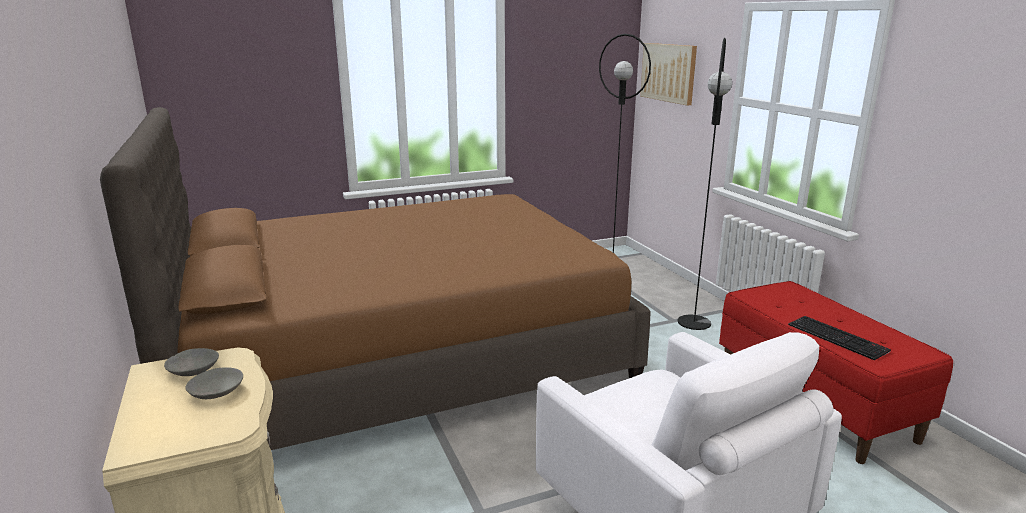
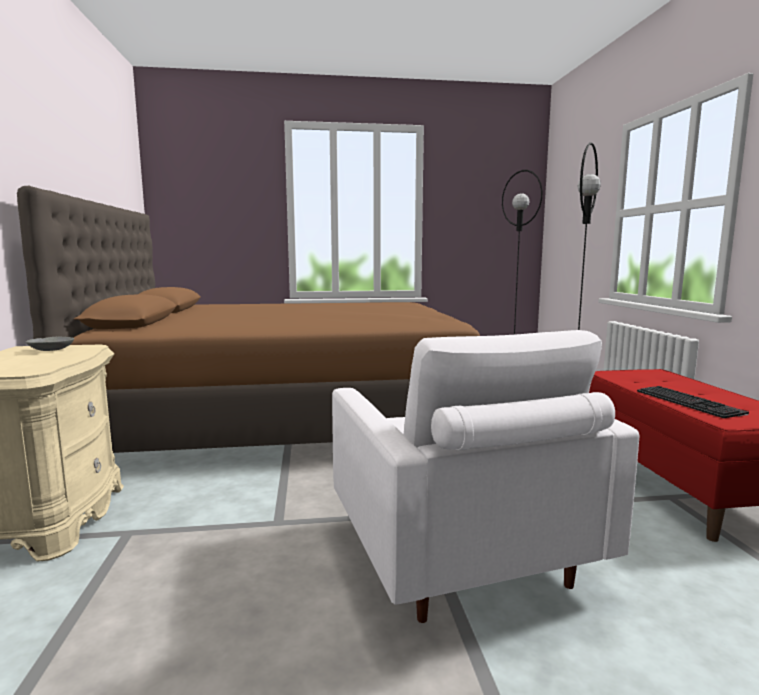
camera: 15 degrees right, 10 degrees down
grey bowl [185,367,243,399] -> none
picture [640,43,697,106] -> none

